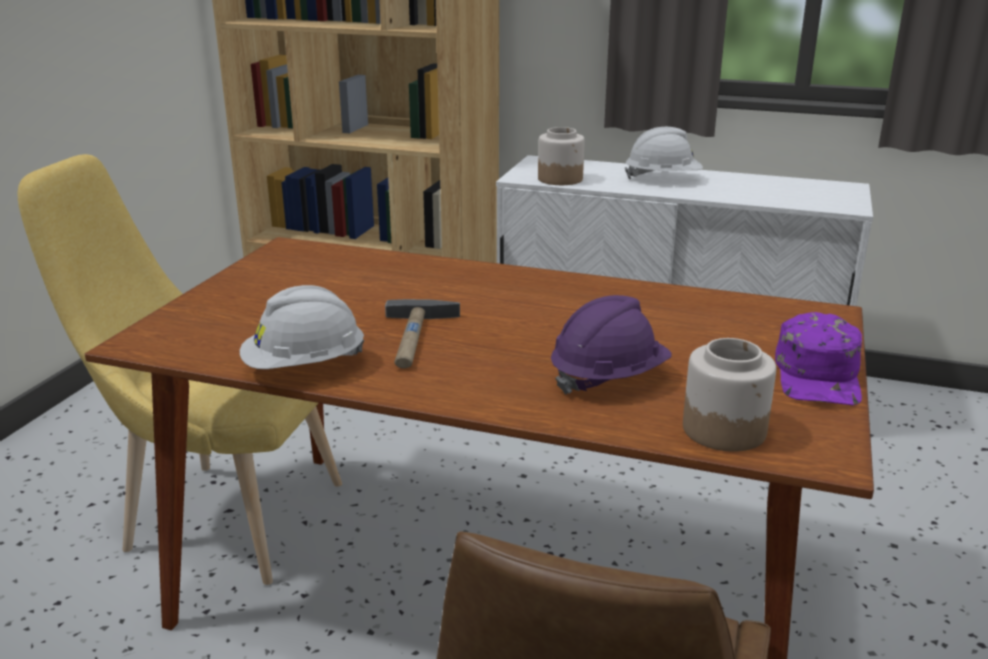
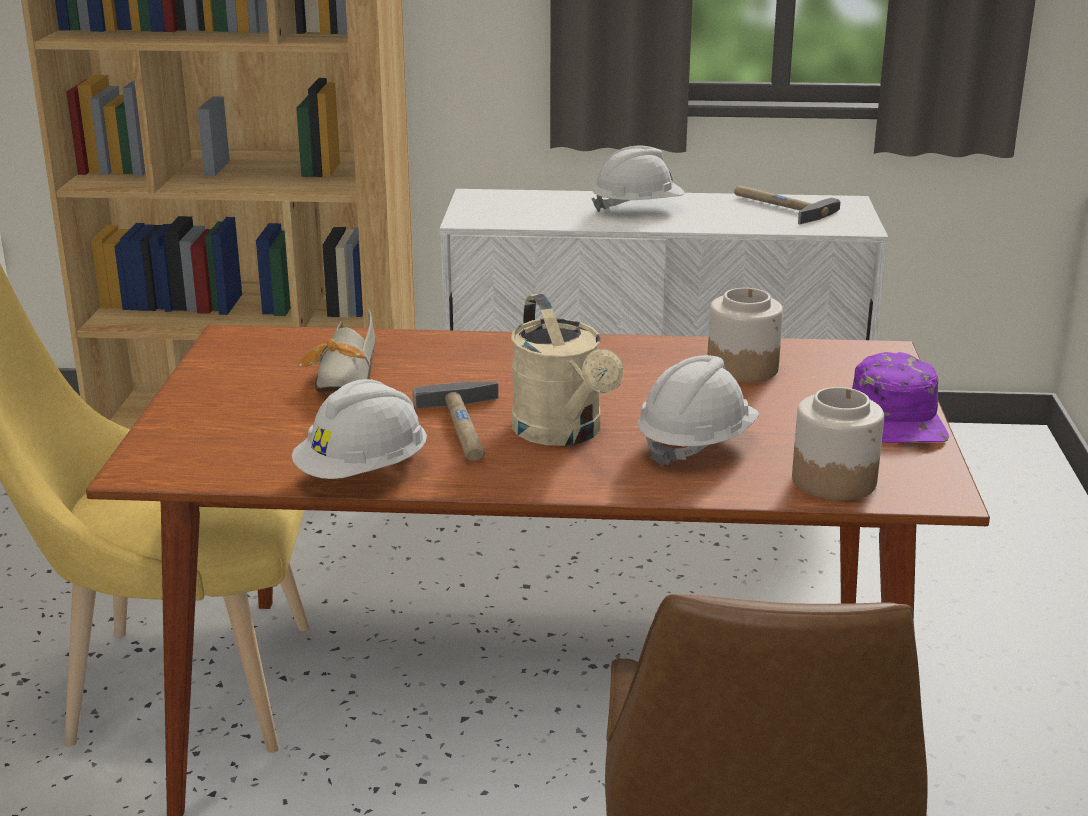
camera: 15 degrees left, 0 degrees up
jar [538,127,585,185] -> jar moved to [707,288,783,382]
purple hard hat [551,295,672,395] -> white hard hat [638,355,760,467]
none -> shoe [297,309,375,393]
none -> beige watering can [511,294,624,446]
none -> hammer [734,185,840,224]

